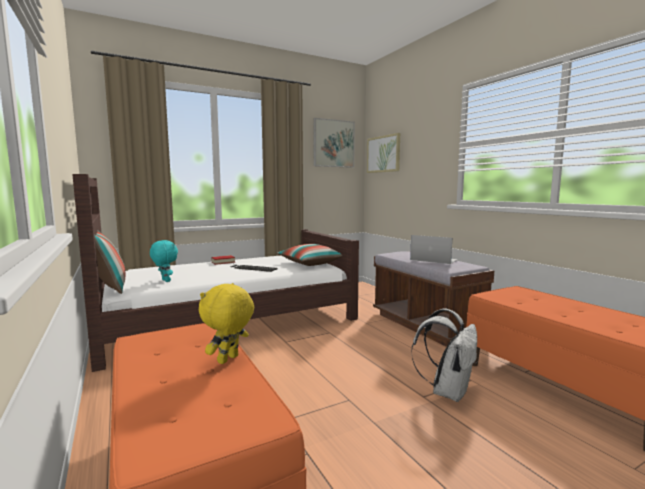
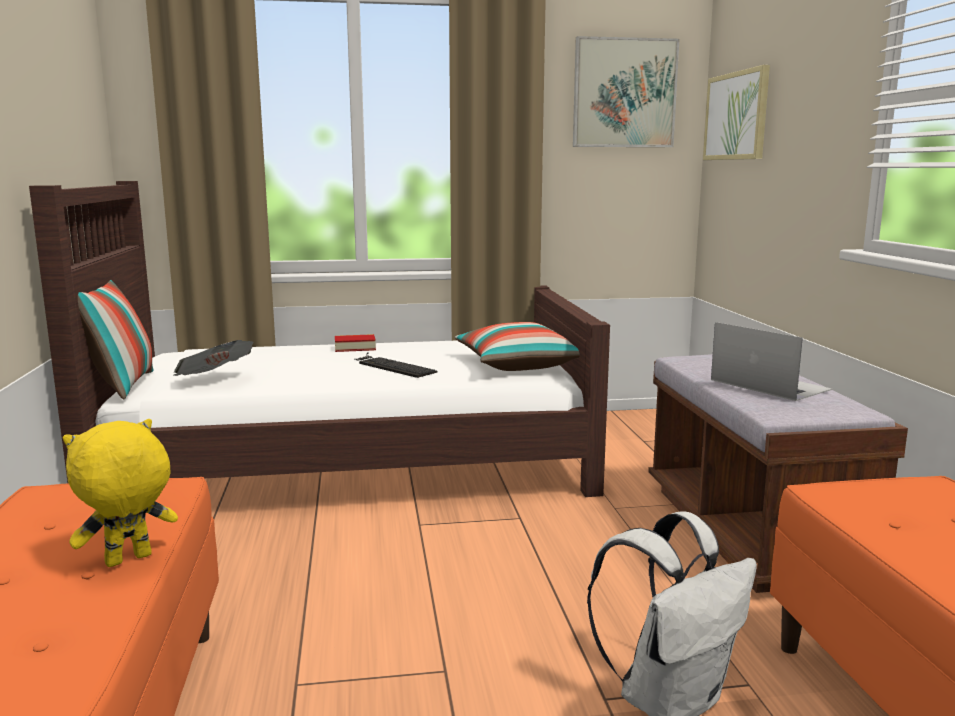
camera: 20 degrees right, 5 degrees up
turquoise plush toy [150,240,178,282] -> newspaper [173,340,254,376]

